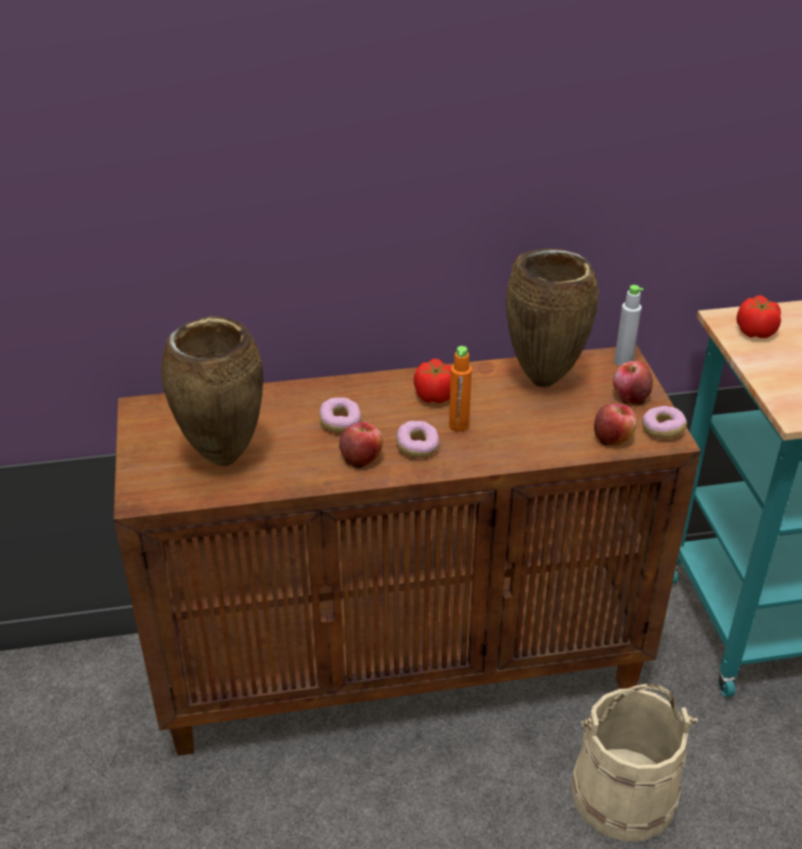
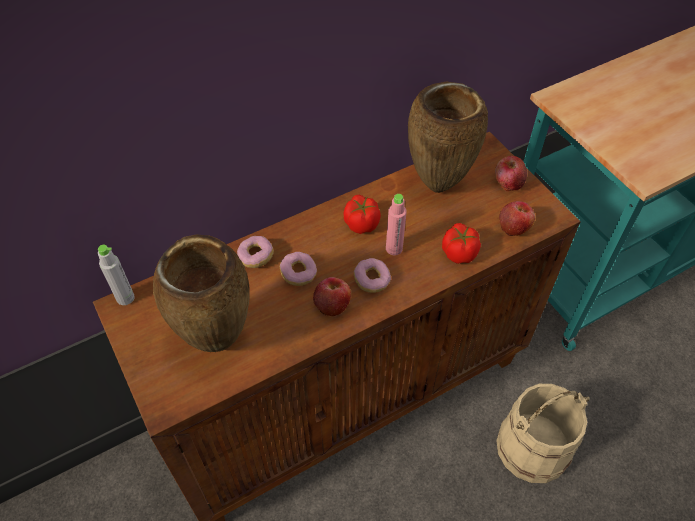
camera: 20 degrees left, 15 degrees up
orange bottle [449,346,472,432] -> pink bottle [386,194,407,255]
grey bottle [614,285,644,366] -> grey bottle moved to [98,245,135,305]
donut [642,406,687,439] -> donut moved to [237,236,274,268]
tomato [736,295,781,338] -> tomato moved to [442,223,481,264]

